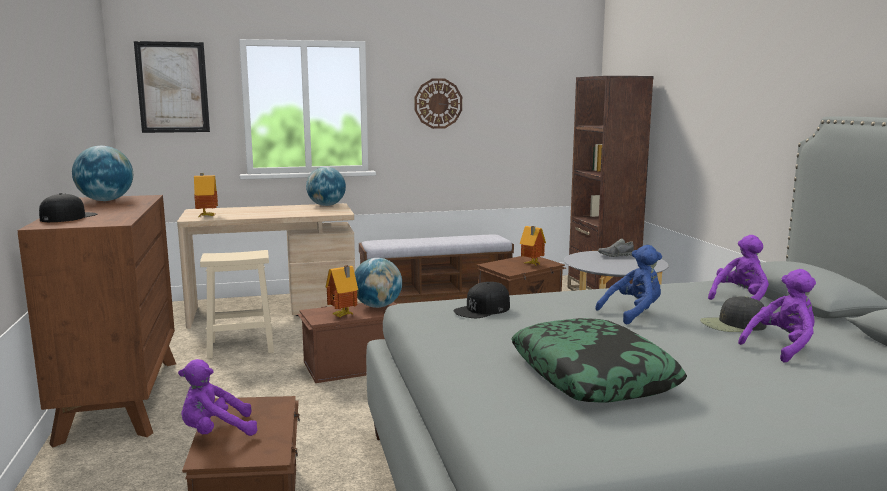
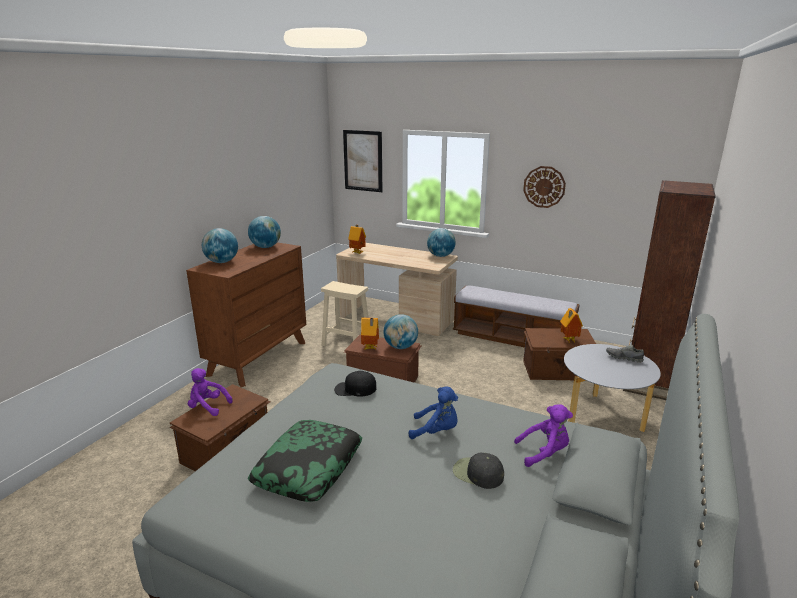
camera: 40 degrees right, 10 degrees up
black cap [39,193,97,222] -> globe [202,228,238,263]
purple plush toy [738,269,816,363] -> none

